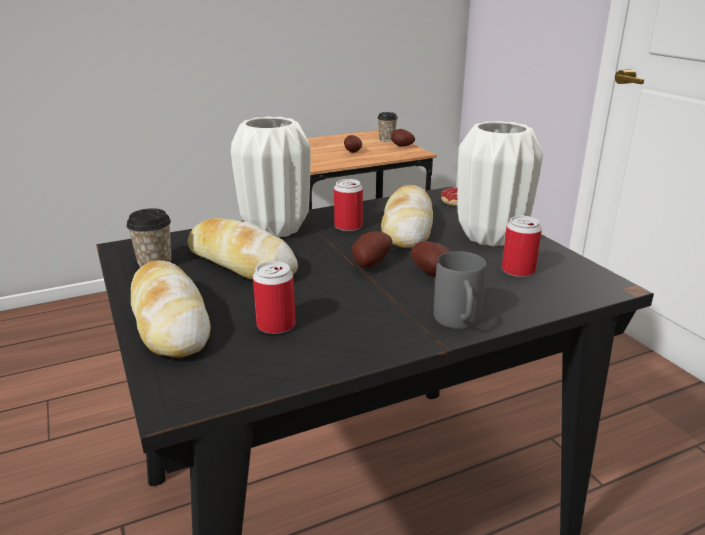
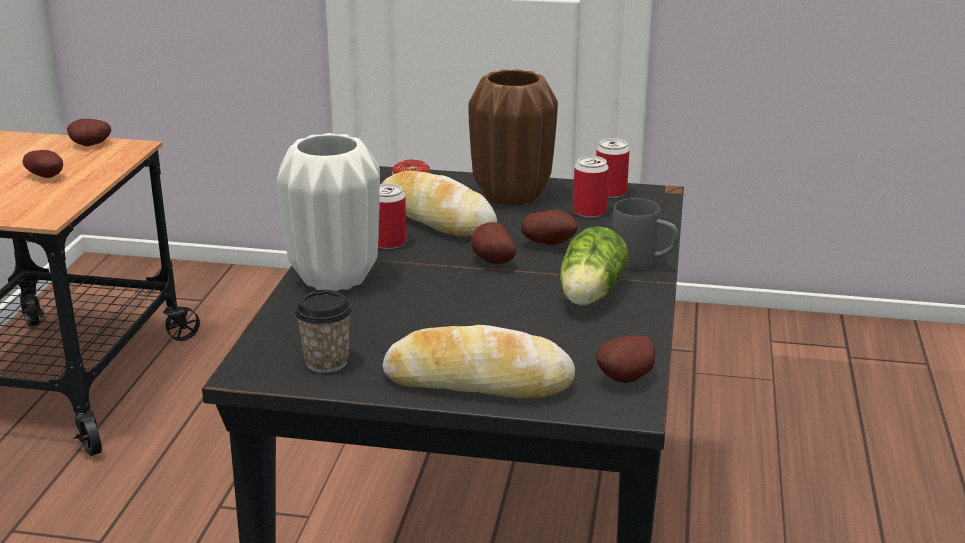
camera: 55 degrees left, 0 degrees up
bread [188,218,298,280] -> none
can [253,261,296,334] -> can moved to [596,138,630,198]
cup [377,112,398,142] -> none
white vase [457,121,543,246] -> brown vase [468,69,558,206]
none -> lettuce [560,226,629,305]
none -> potato [596,335,655,383]

